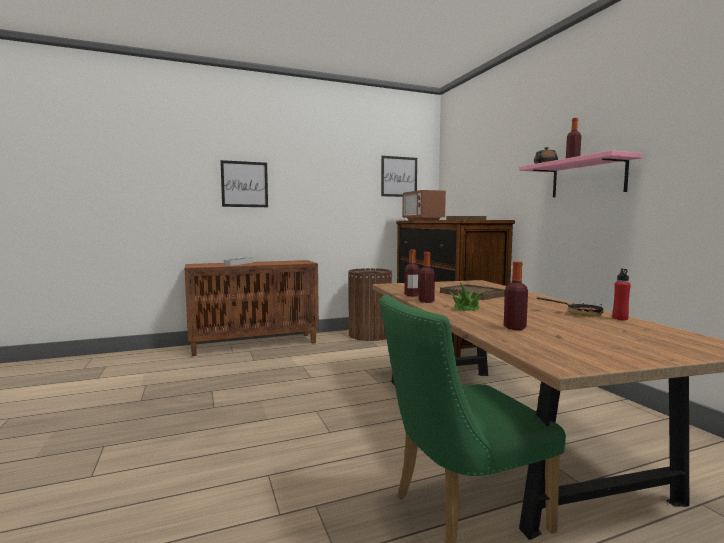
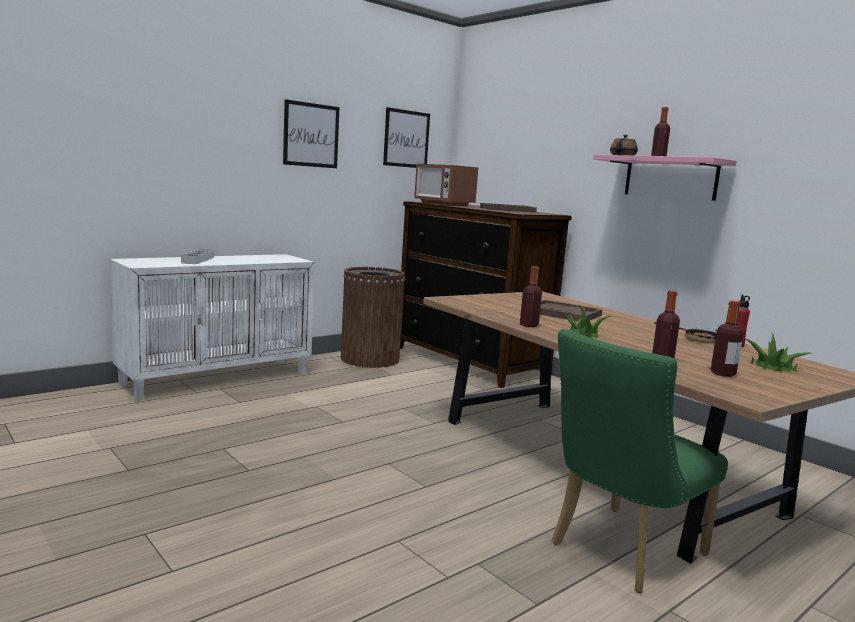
camera: 20 degrees left, 5 degrees up
brown cabinet [185,260,319,356] -> white cabinet [110,254,315,401]
picture [220,160,268,207] -> picture moved to [283,99,339,168]
bottle [405,250,420,296] -> bottle moved to [711,300,743,377]
none -> potted plant [744,333,810,372]

